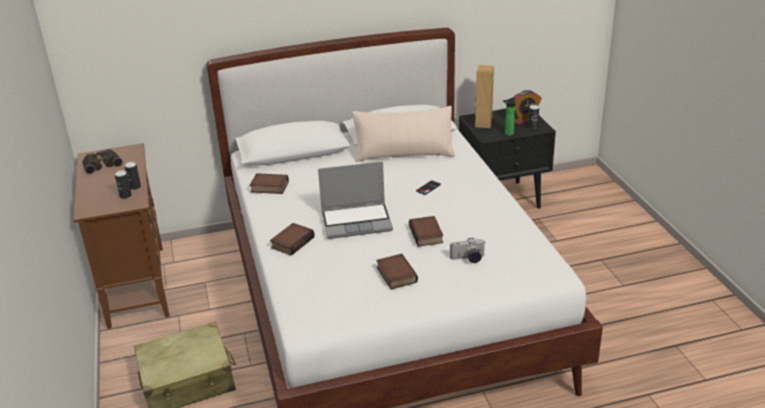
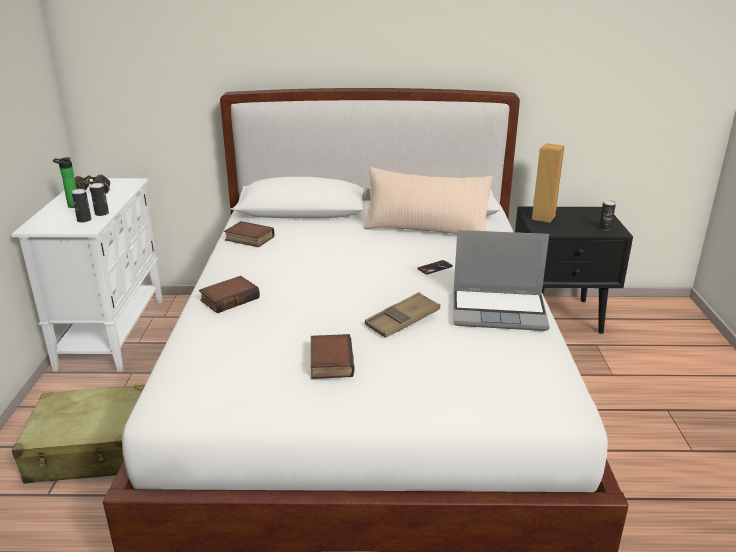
camera: 15 degrees right, 5 degrees down
brown cabinet [74,143,169,329] -> white cabinet [12,178,163,372]
laptop [318,161,393,239] -> laptop moved to [453,230,550,331]
book [409,216,443,247] -> brown tray [365,292,440,338]
camera [450,238,485,263] -> none
bottle [503,98,516,136] -> bottle moved to [53,157,77,208]
alarm clock [512,90,542,125] -> none

